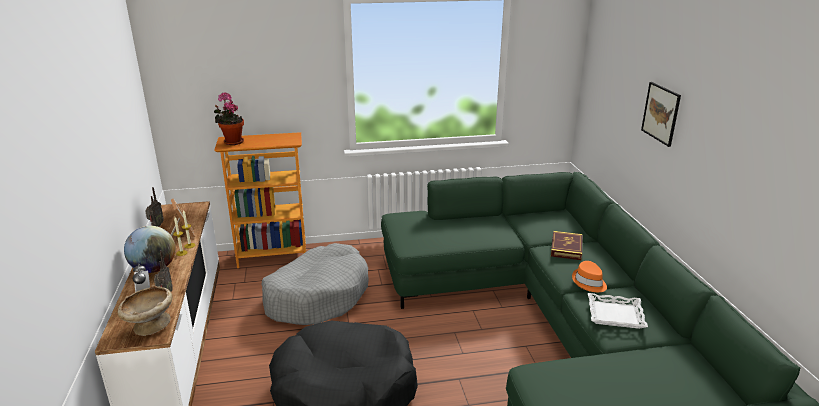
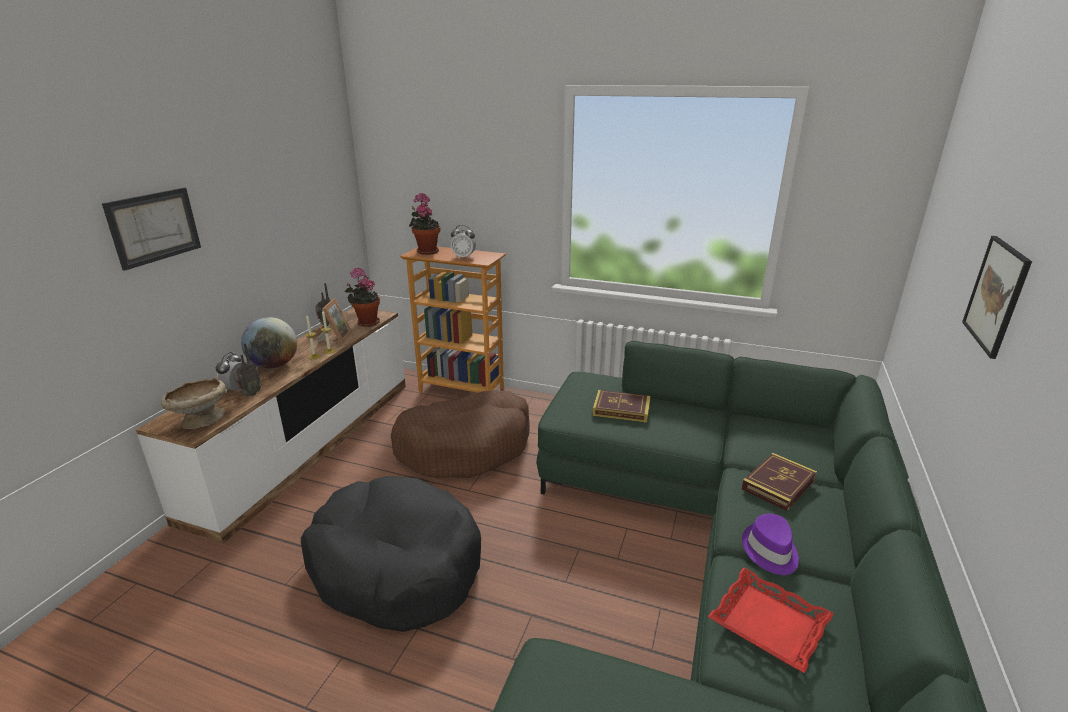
camera: 30 degrees right, 0 degrees up
grey dog bed [262,243,369,325] -> brown dog bed [391,391,530,478]
orange hat [572,261,607,292] -> purple hat [742,514,799,575]
white tray [588,293,648,329] -> red tray [708,567,834,673]
none -> picture [102,188,201,271]
none -> potted plant [345,268,380,327]
none -> alarm clock [451,225,476,259]
none -> book [592,390,651,423]

